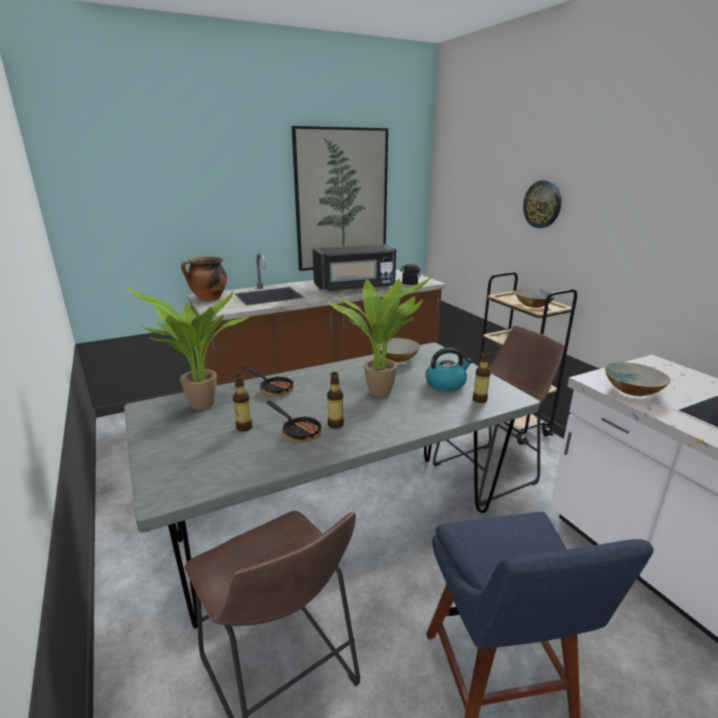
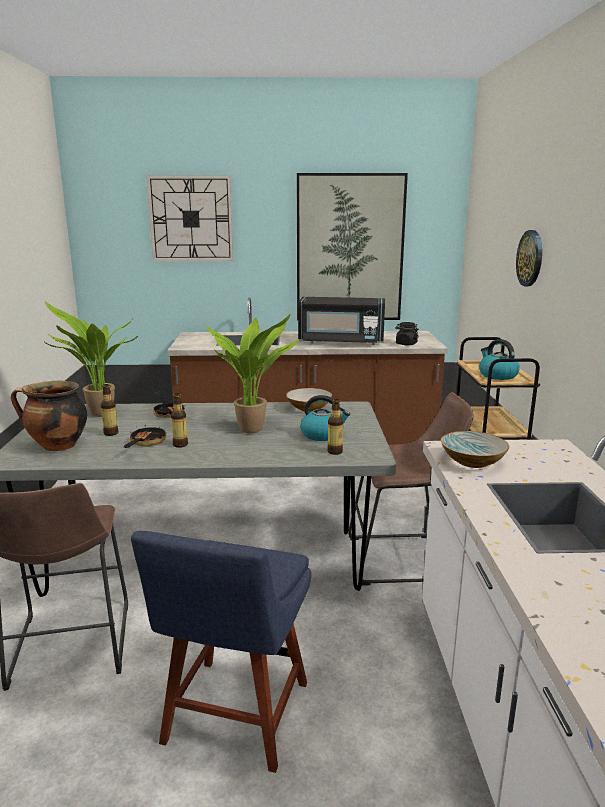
camera: 25 degrees right, 5 degrees down
cooking pot [181,257,227,301] -> cooking pot moved to [11,381,87,451]
frying pan [267,401,322,443] -> frying pan turned 150 degrees counterclockwise [124,425,166,448]
bowl [515,288,556,308] -> kettle [479,339,520,380]
none -> wall clock [146,175,234,261]

